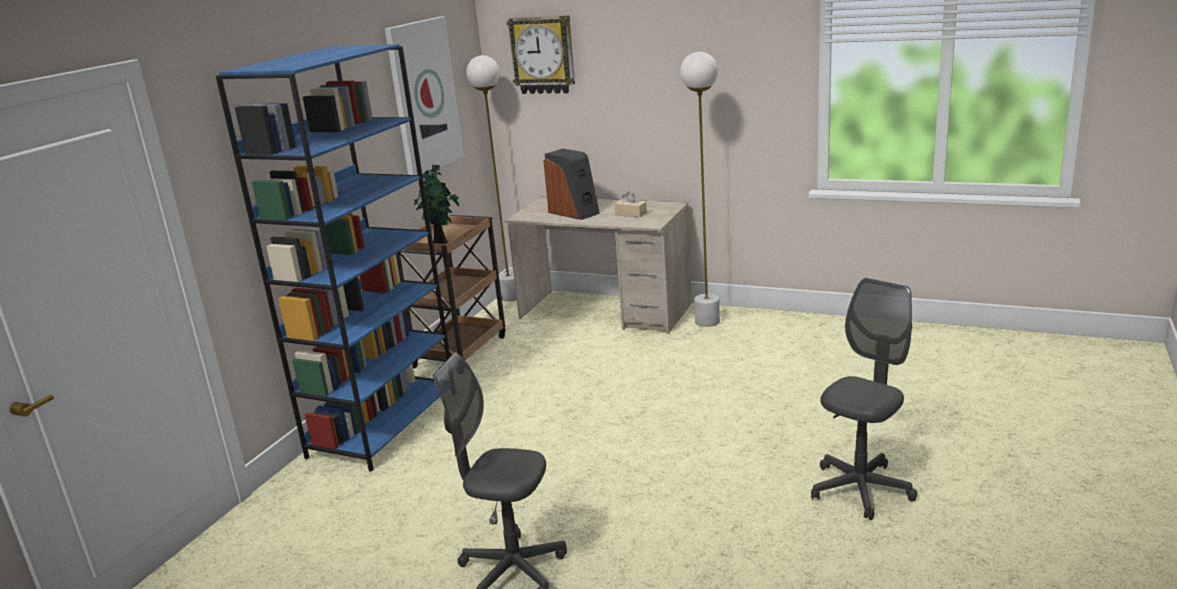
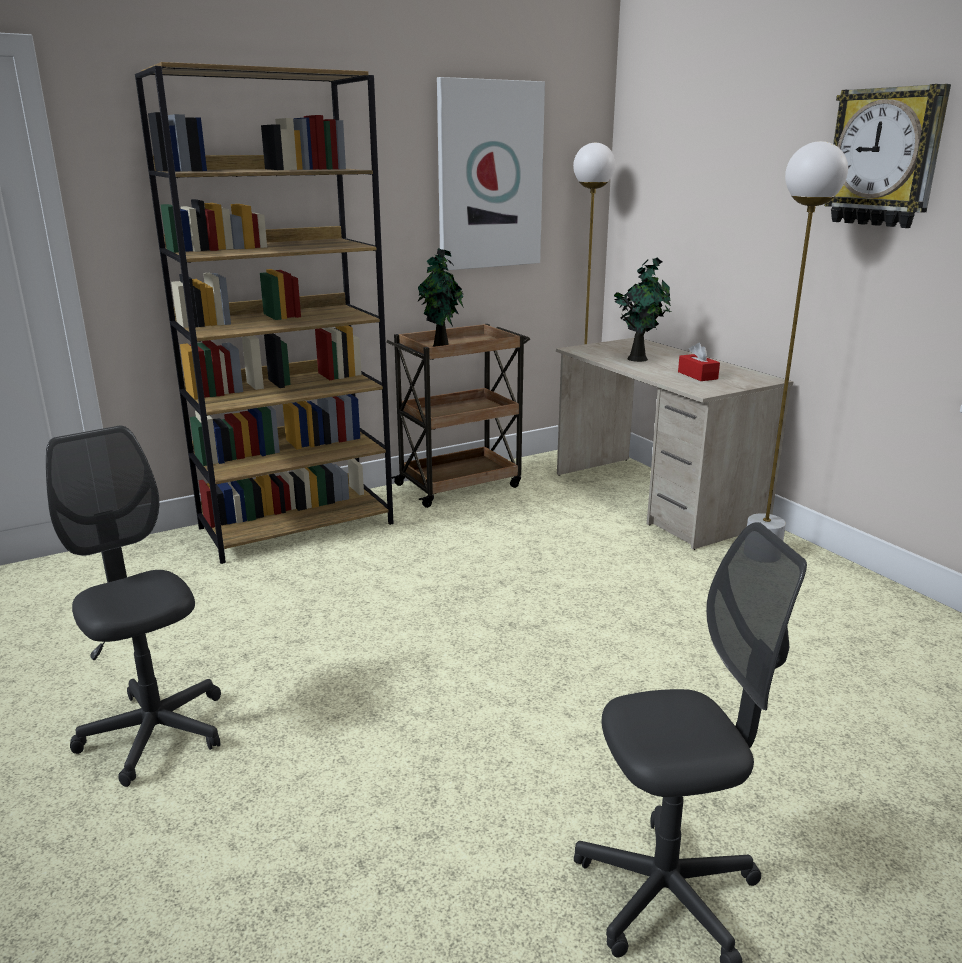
camera: 35 degrees right, 0 degrees up
blue bookcase [216,44,450,472] -> brown bookcase [135,62,394,564]
wall clock [506,15,575,94] -> wall clock moved to [824,84,951,228]
speaker [543,149,600,220] -> potted plant [614,258,671,362]
beige tissue box [615,191,647,218] -> red tissue box [678,343,720,381]

